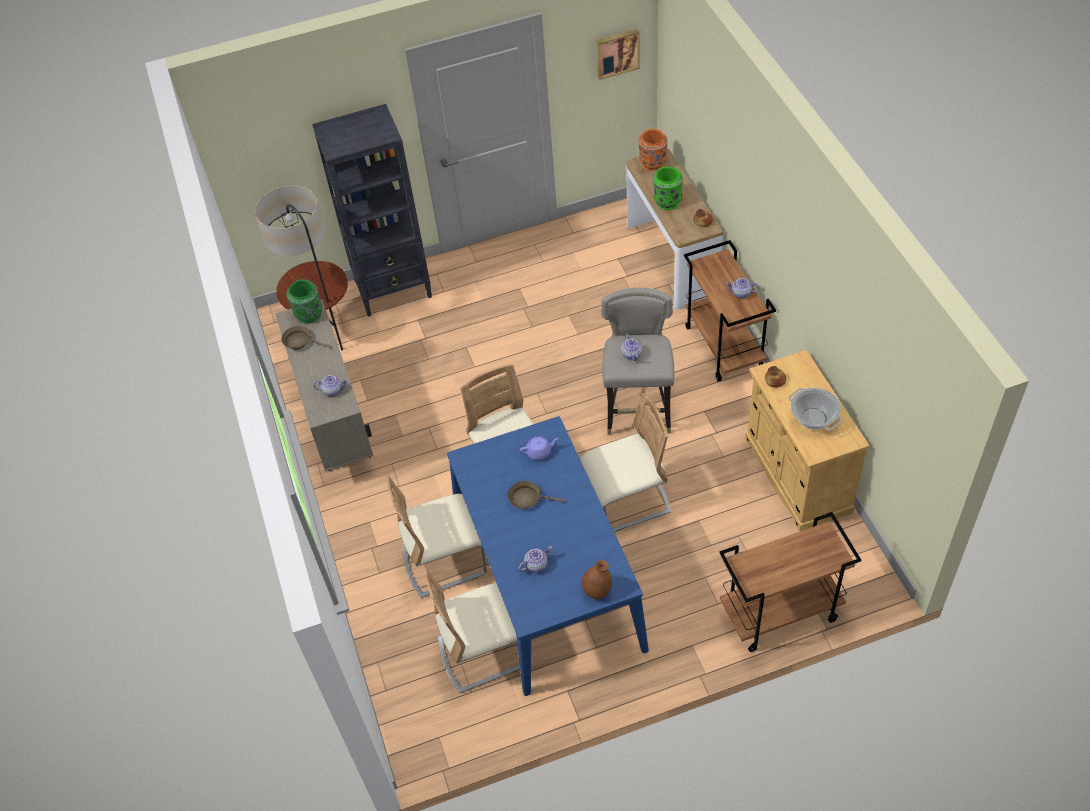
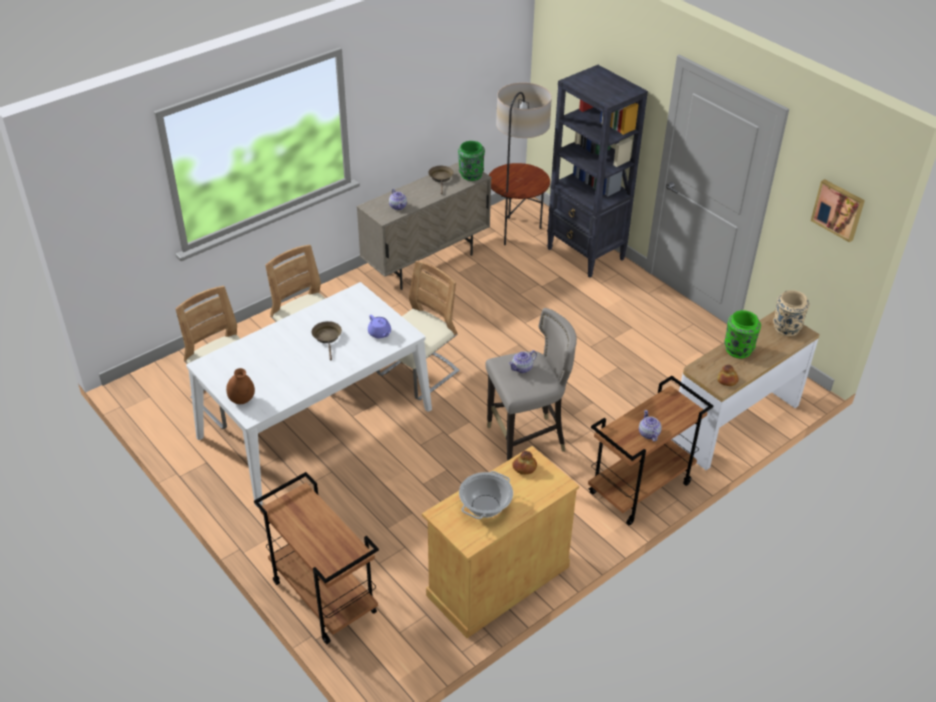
camera: 65 degrees right, 10 degrees down
blue dining table [447,416,649,696] -> white dining table [186,282,432,506]
teapot [519,546,552,573] -> none
beige chair [580,392,671,532] -> none
orange vase [638,129,667,171] -> beige vase [773,290,810,336]

